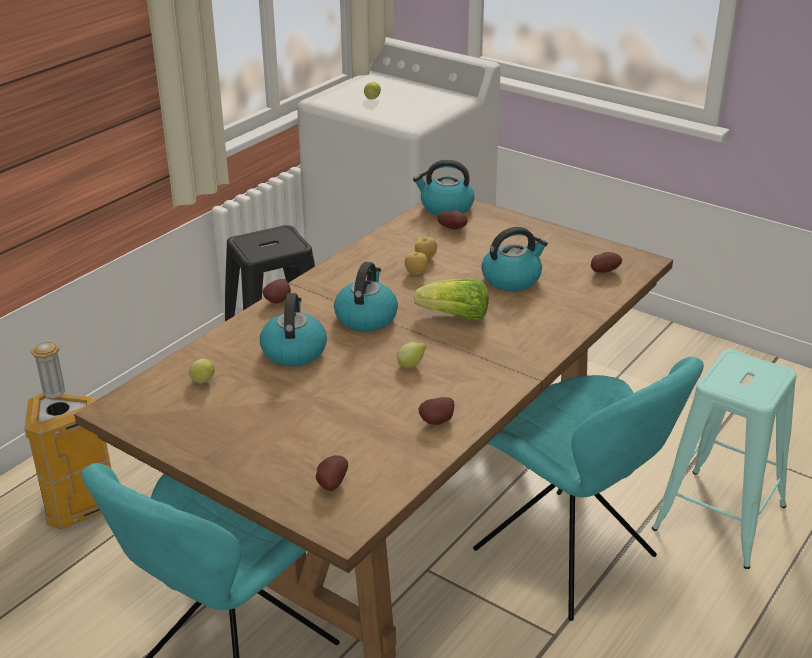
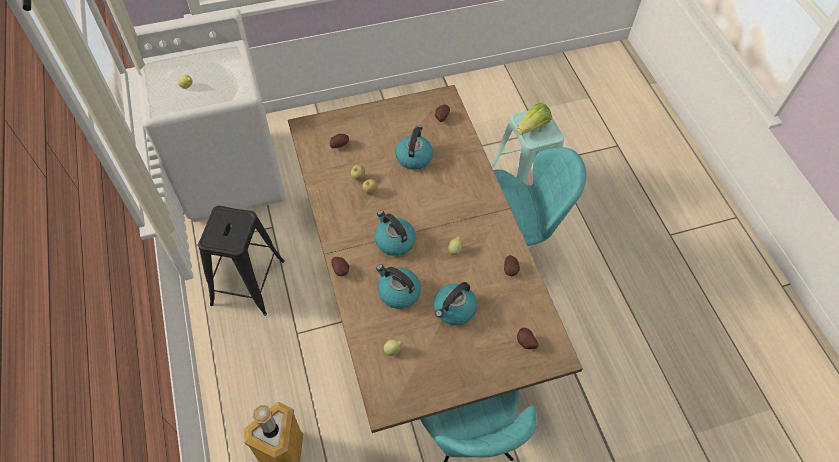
camera: 55 degrees left, 25 degrees up
kettle [413,160,474,216] -> kettle moved to [434,282,477,325]
lettuce [414,278,489,321] -> lettuce moved to [517,103,552,135]

